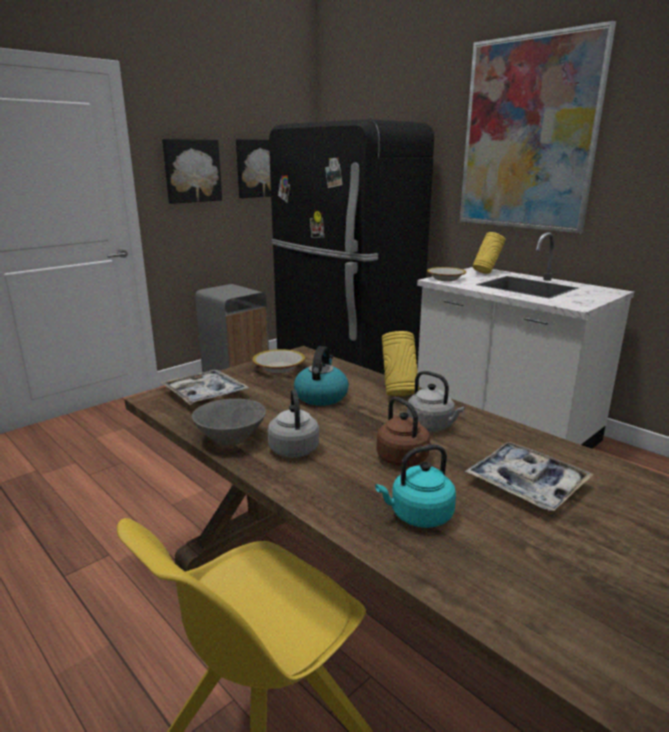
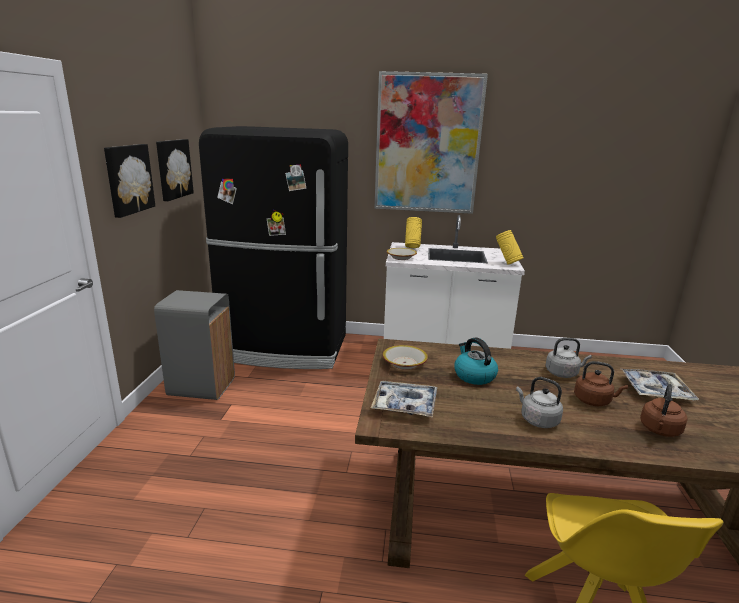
camera: 40 degrees left, 0 degrees up
grey bowl [192,399,266,446] -> none
turquoise kettle [375,444,456,528] -> brown kettle [640,384,688,437]
yellow vase [382,331,419,396] -> yellow vase moved to [496,230,523,265]

